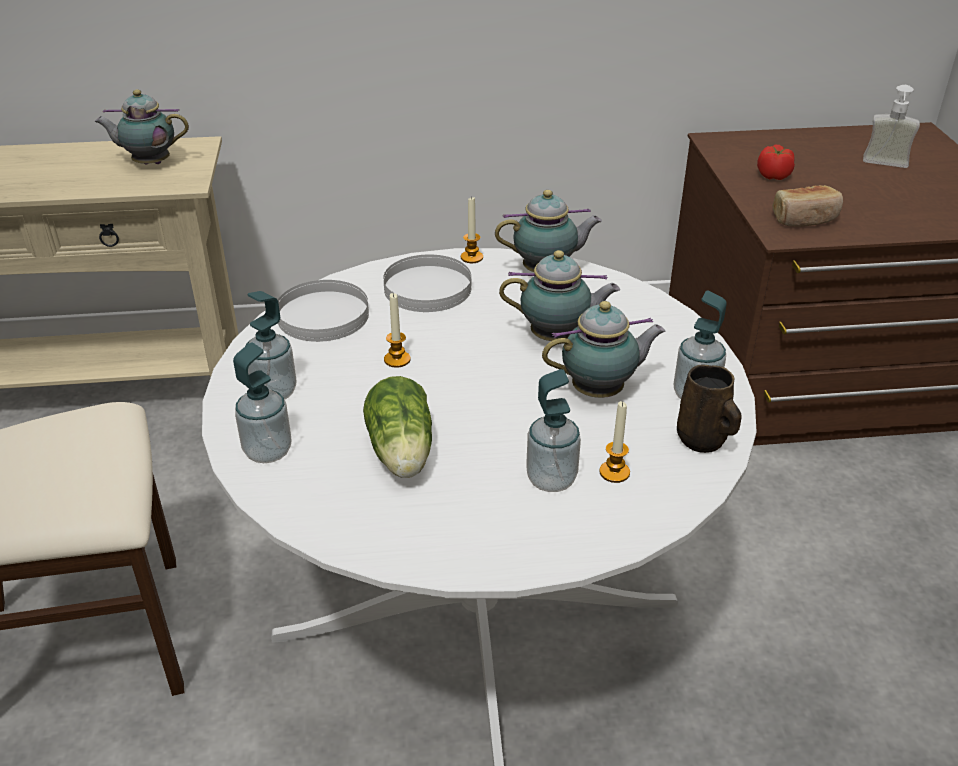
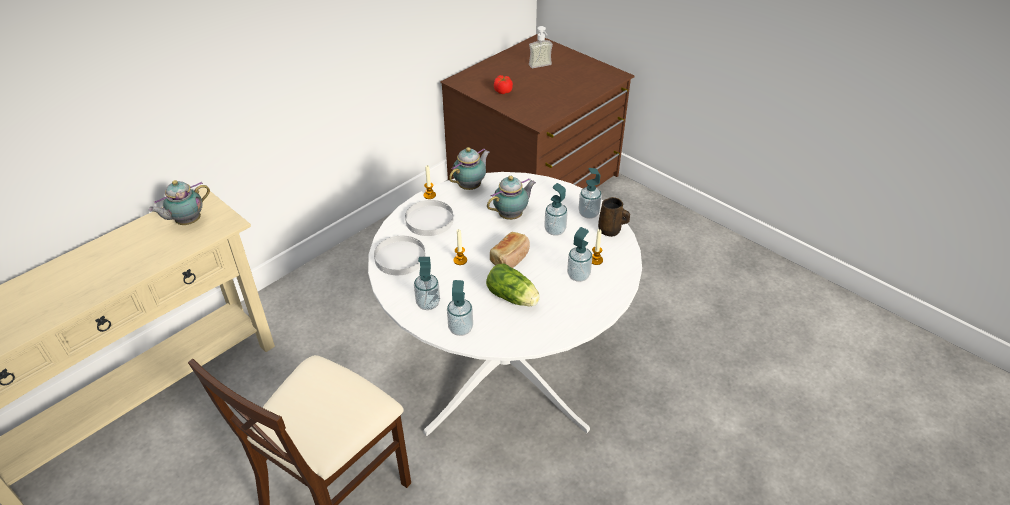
camera: 40 degrees left, 5 degrees up
teapot [542,301,665,398] -> soap dispenser [545,183,568,236]
bread [772,185,843,227] -> bread moved to [490,232,530,268]

